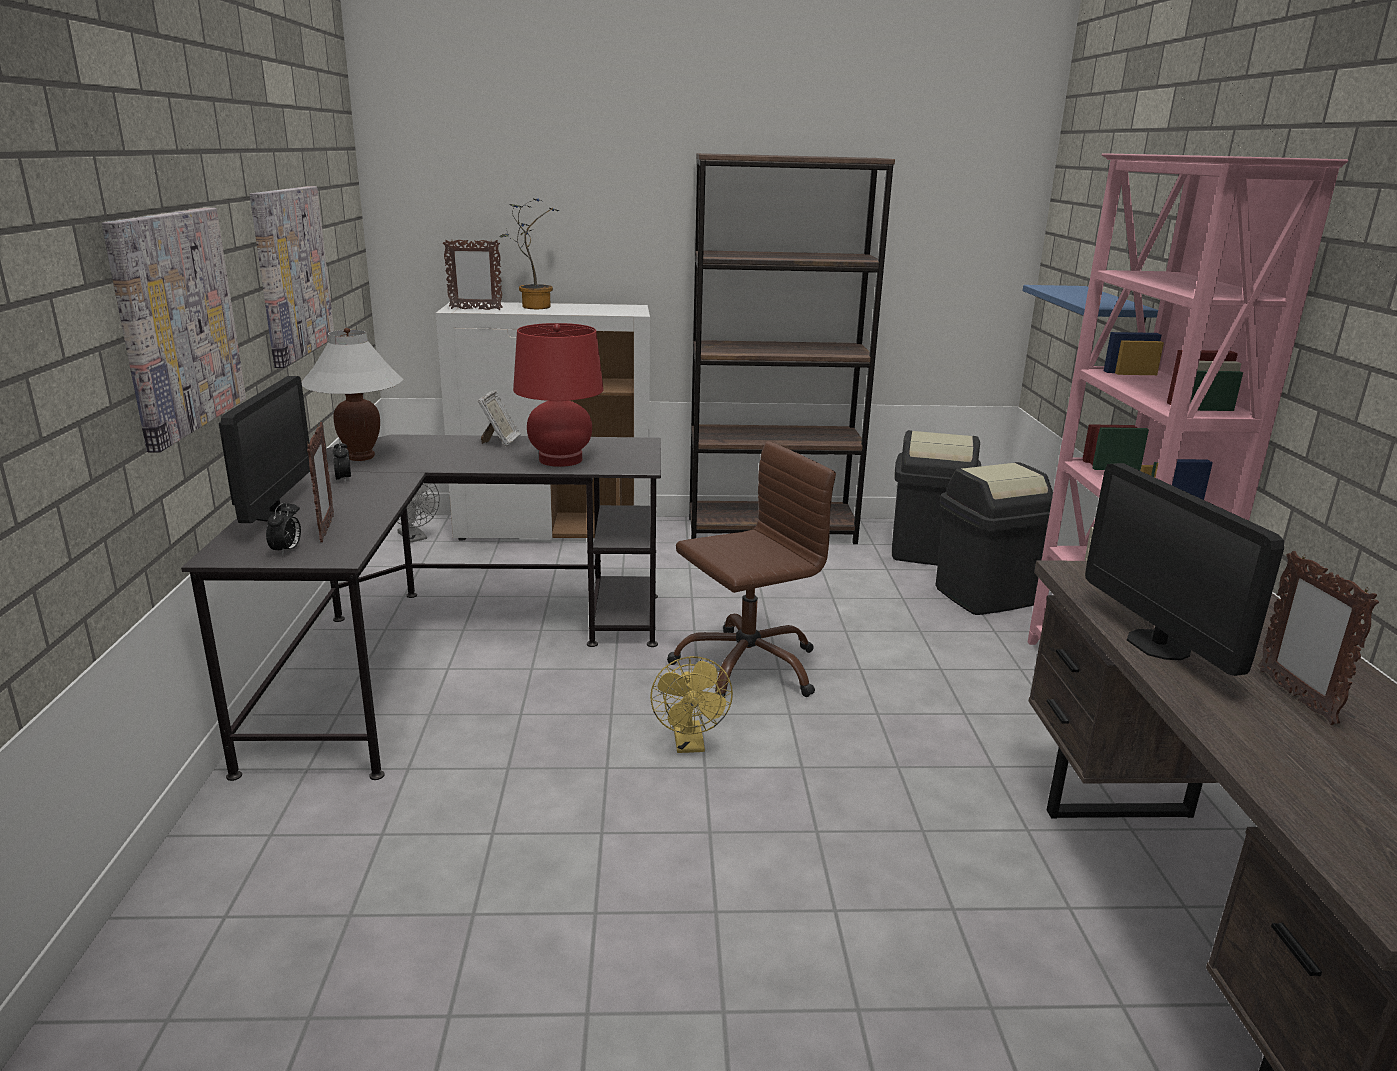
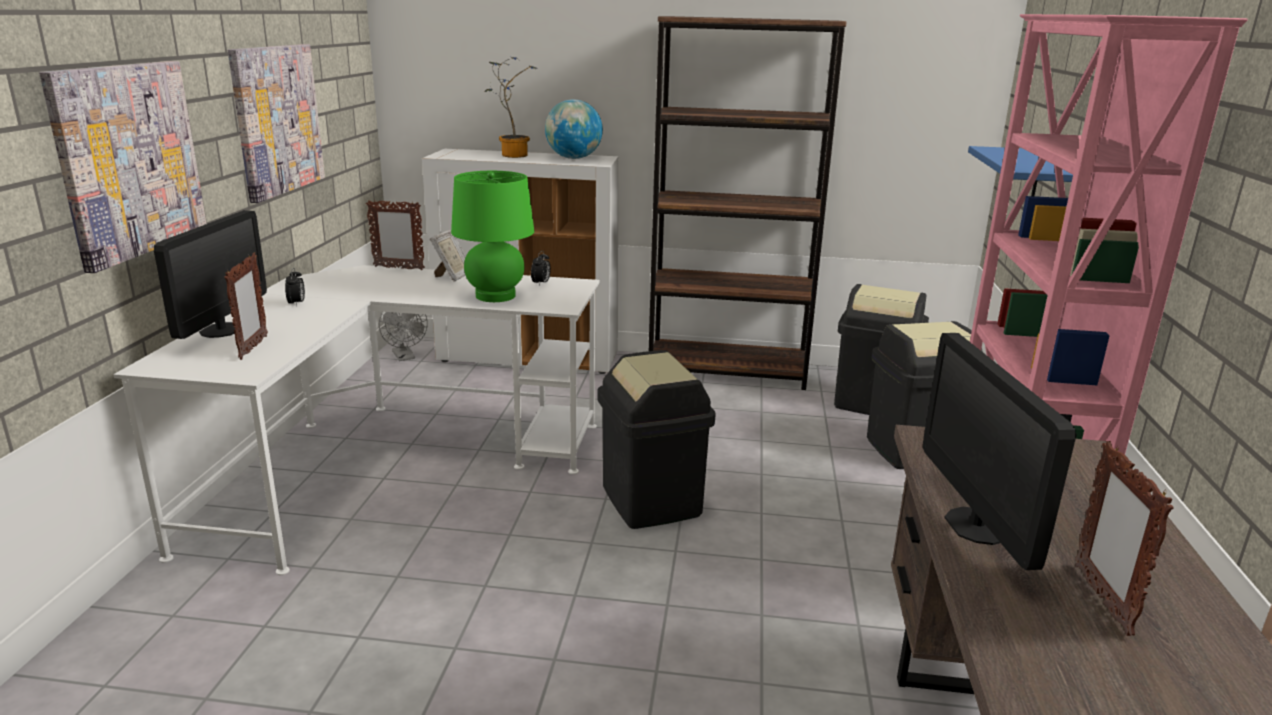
camera: 10 degrees right, 0 degrees up
black desk [181,434,661,781] -> white desk [113,265,600,575]
alarm clock [266,502,301,556] -> alarm clock moved to [531,251,551,286]
white table lamp [301,328,403,461] -> none
picture frame [443,239,503,310] -> picture frame moved to [366,200,425,270]
red table lamp [513,323,604,467] -> green table lamp [451,171,534,302]
yellow fan [650,656,733,753] -> none
brown office chair [667,441,836,698] -> black trash can [598,350,716,529]
none -> globe [545,99,603,159]

